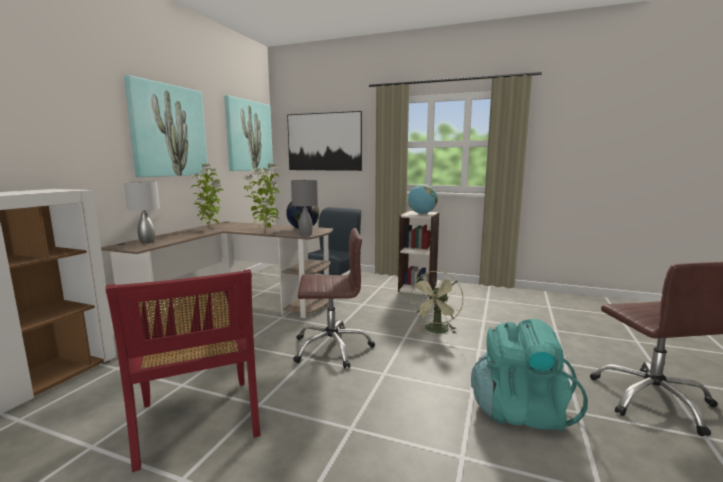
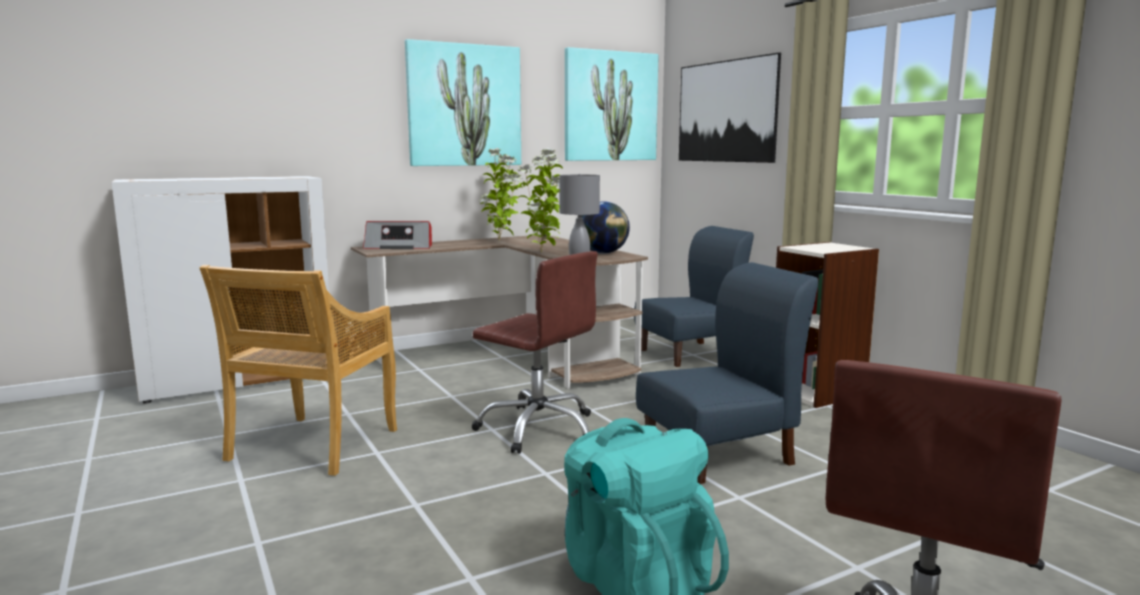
camera: 40 degrees right, 0 degrees up
red chair [105,269,261,472] -> beige chair [199,265,397,476]
grey table lamp [124,181,160,244] -> radio [363,221,432,249]
globe [408,184,438,214] -> none
green fan [410,271,463,333] -> blue chair [636,262,818,484]

